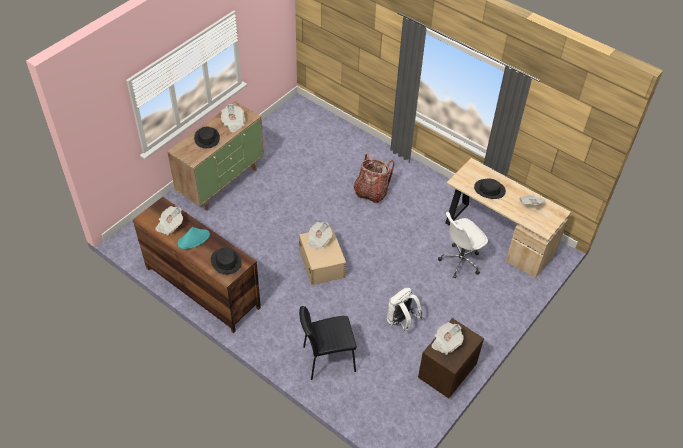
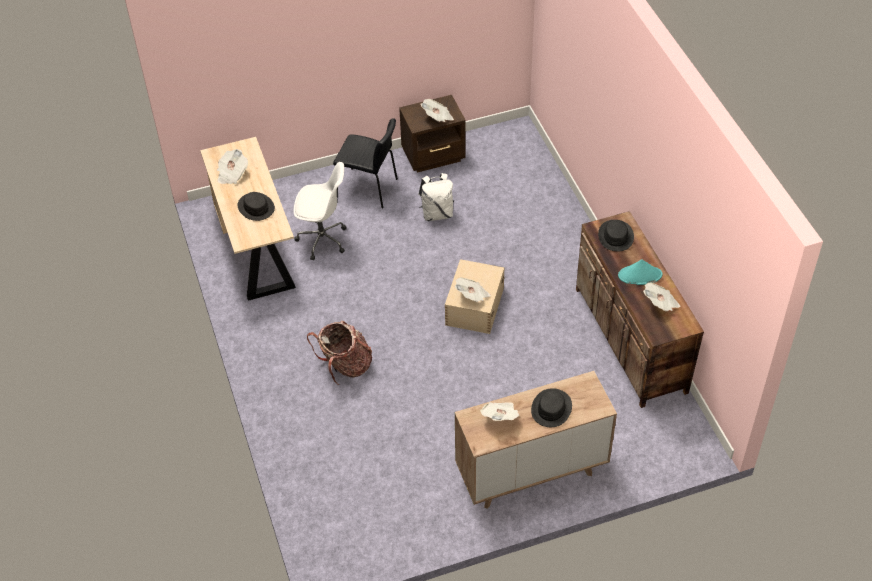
camera: 145 degrees left, 0 degrees up
black chair [299,306,357,380] -> black chair moved to [333,118,398,208]

